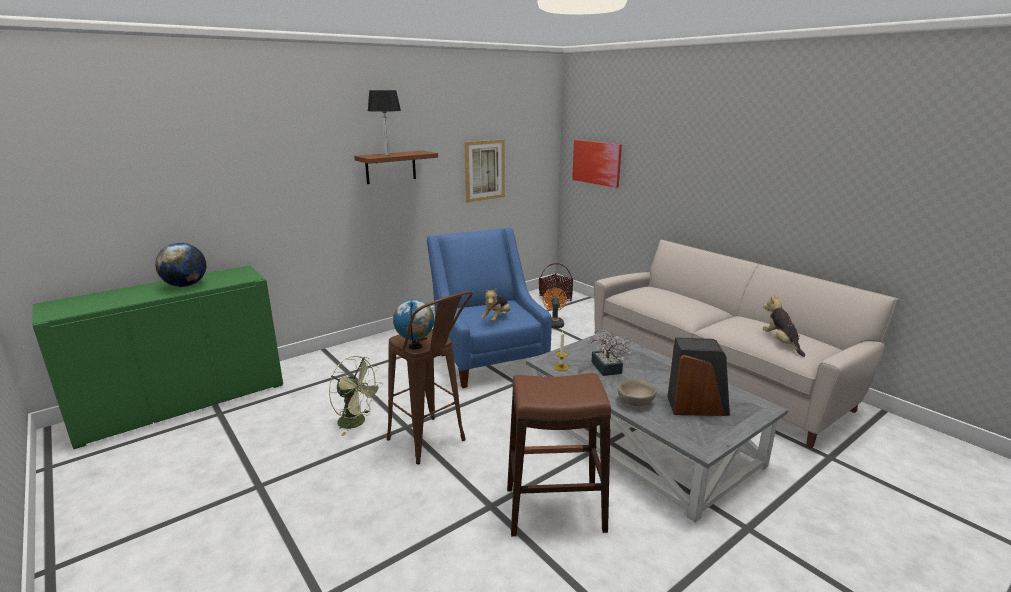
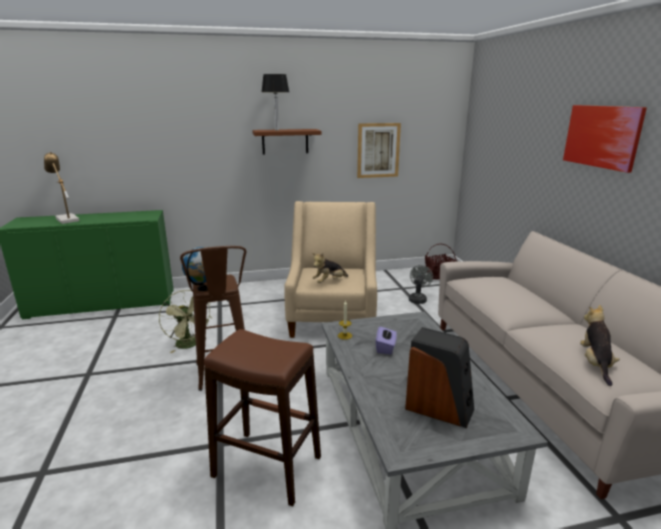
camera: 25 degrees right, 0 degrees up
globe [155,243,206,287] -> none
blue armchair [427,228,552,388] -> beige armchair [284,201,377,338]
orange fan [542,288,567,328] -> grey fan [409,265,433,304]
picture [572,140,622,188] -> picture moved to [563,105,647,173]
potted plant [587,329,635,376] -> purple tissue box [376,326,397,354]
beige bowl [618,379,656,406] -> none
none -> table lamp [44,152,79,224]

